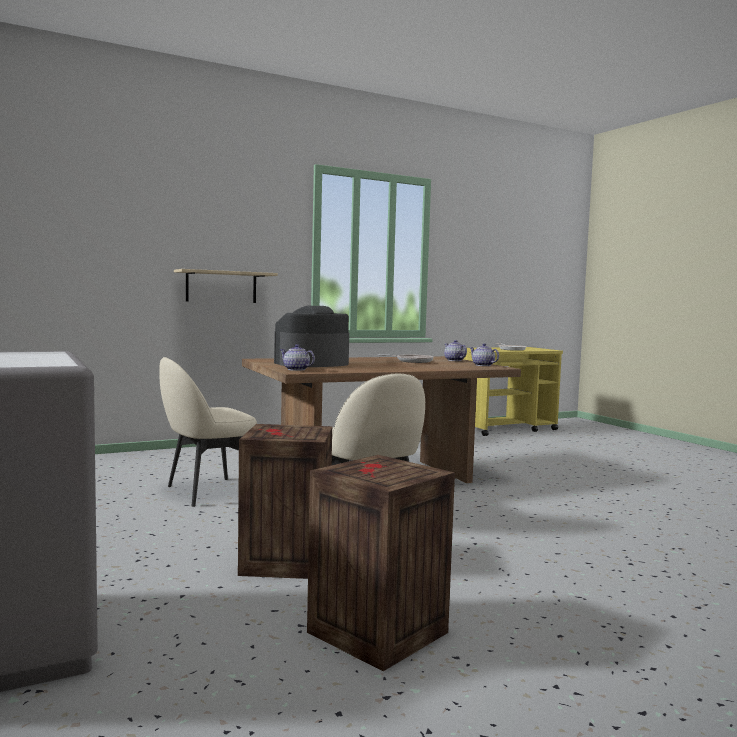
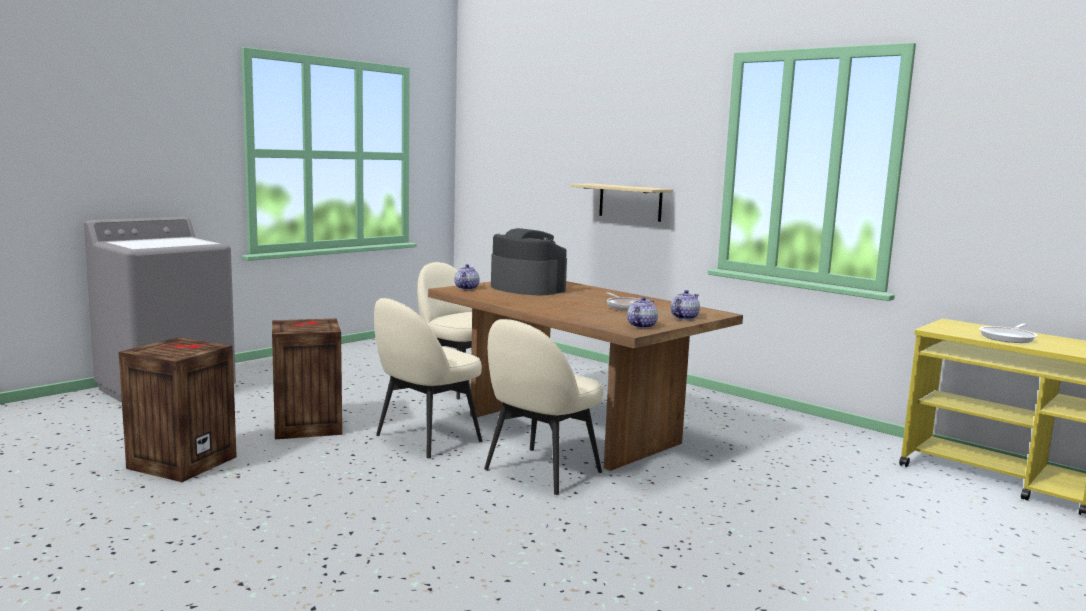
camera: 70 degrees right, 5 degrees up
none -> beige chair [484,319,603,495]

